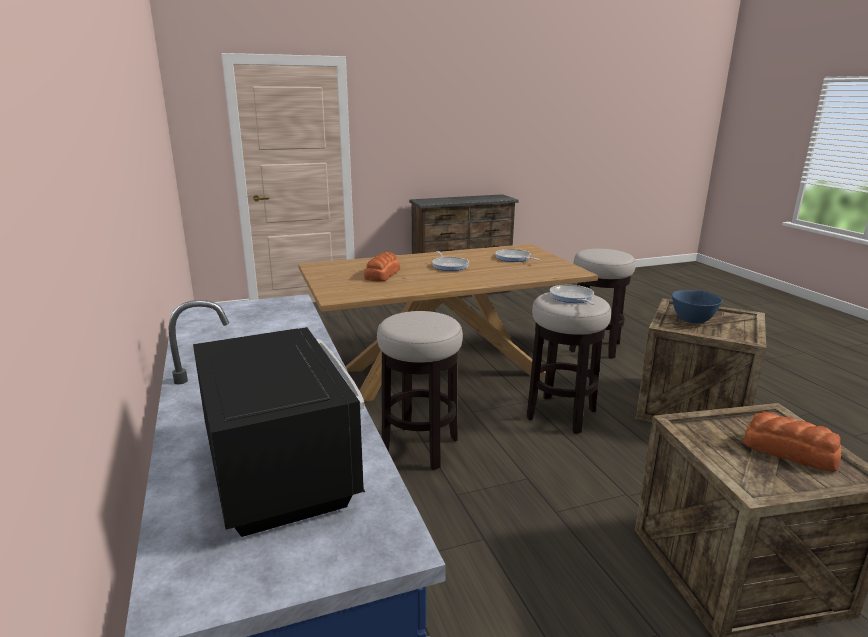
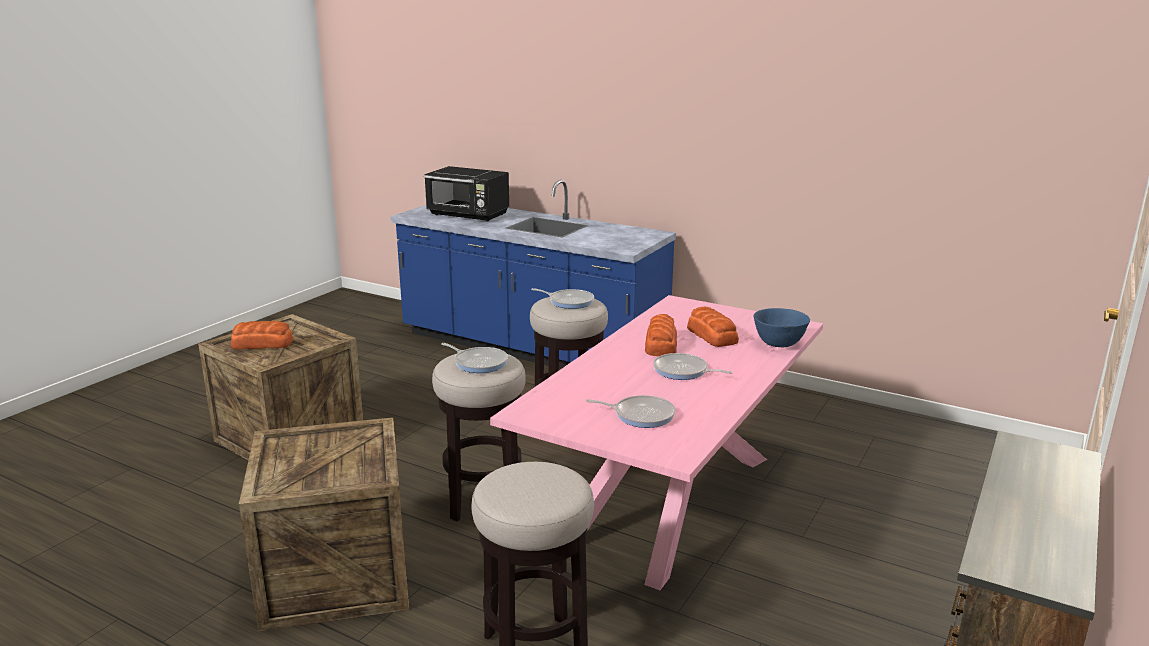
camera: 140 degrees right, 0 degrees up
brown dining table [298,244,598,402] -> pink dining table [490,295,823,590]
blue bowl [672,290,723,323] -> blue bowl moved to [754,308,810,347]
none -> frying pan [531,288,594,309]
none -> bread [645,314,677,356]

